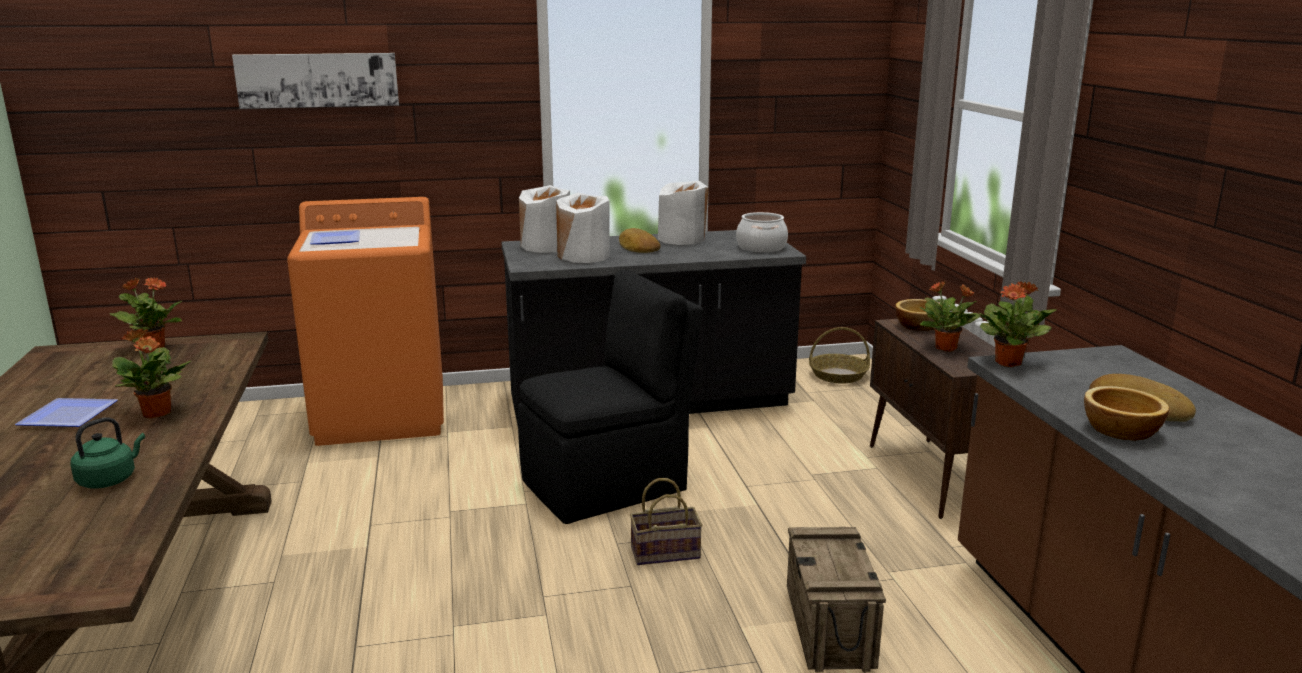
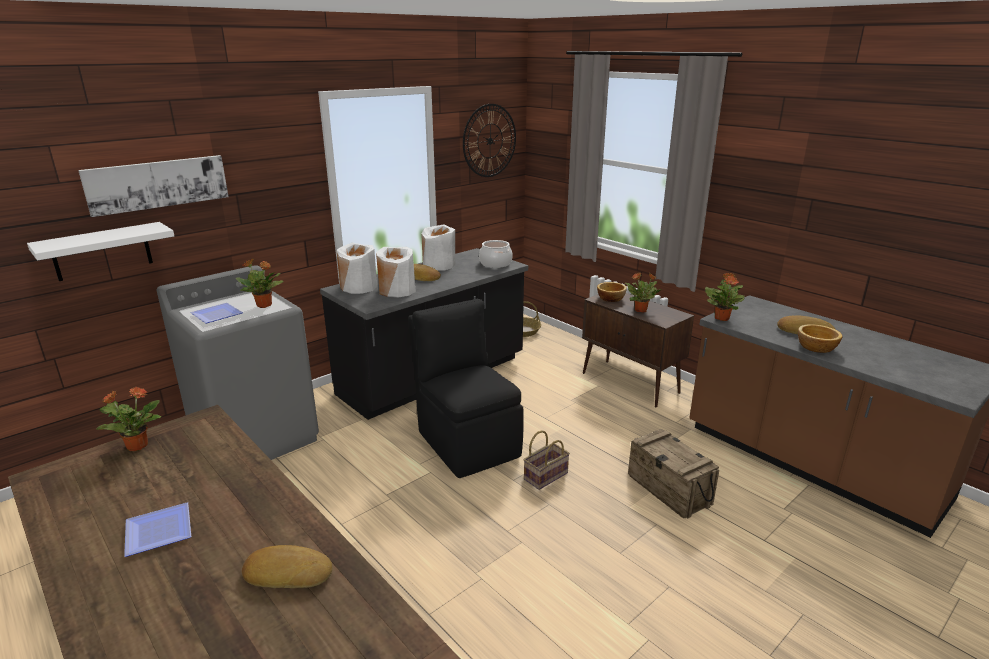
camera: 30 degrees left, 5 degrees up
green kettle [71,417,145,489] -> bread [242,545,332,588]
potted plant [112,329,191,419] -> potted plant moved to [236,259,284,308]
orange washing machine [287,197,444,446] -> grey washing machine [156,265,319,460]
black chair [518,270,703,524] -> black chair turned 60 degrees counterclockwise [408,298,523,478]
none -> white shelf [27,222,174,281]
none -> wall clock [463,104,516,177]

